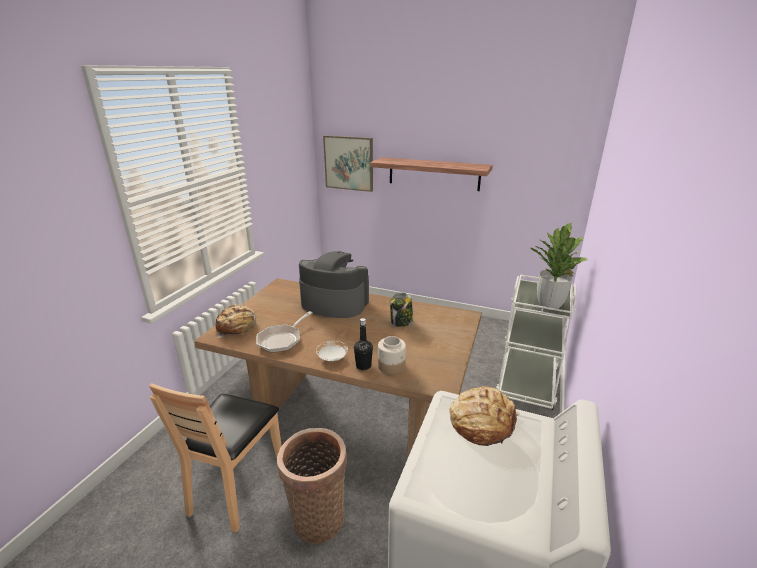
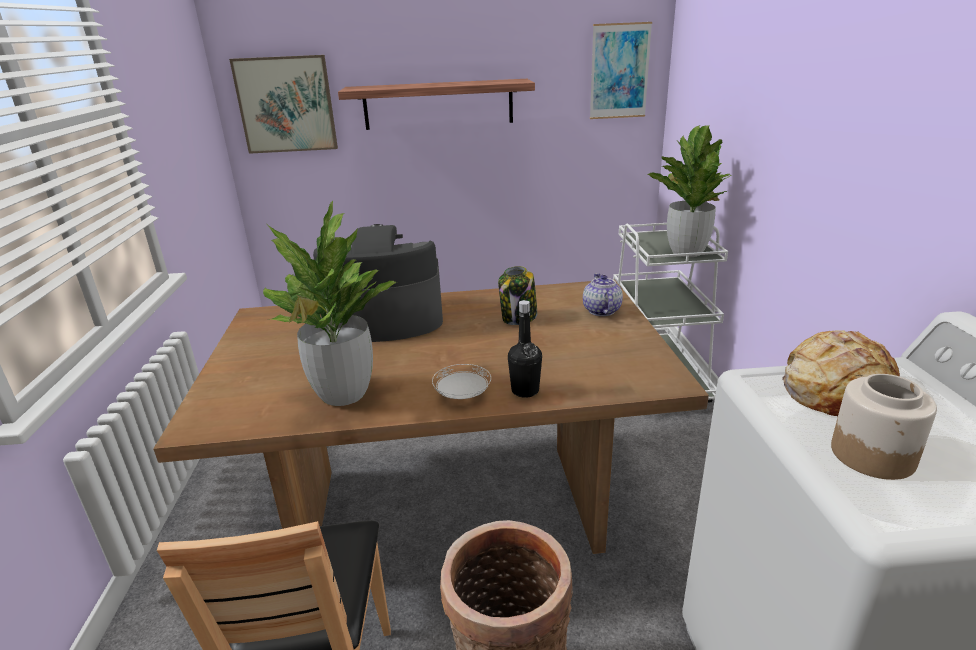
camera: 25 degrees left, 0 degrees up
bread [216,305,256,337] -> none
frying pan [256,311,313,353] -> potted plant [263,201,397,406]
jar [378,336,406,374] -> jar moved to [831,374,937,480]
none -> teapot [583,273,623,316]
none -> picture [590,22,652,119]

